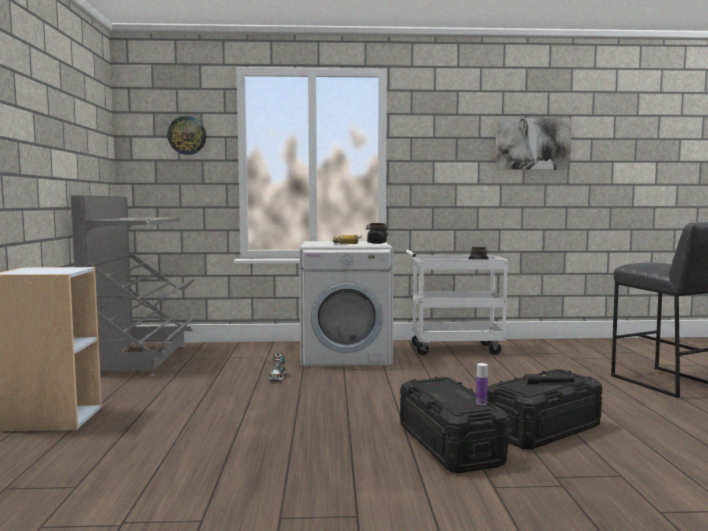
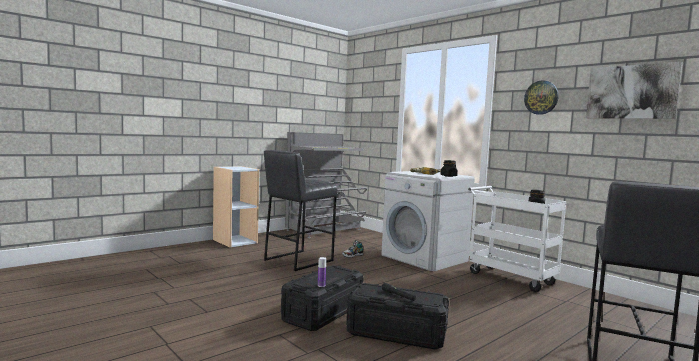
camera: 50 degrees right, 0 degrees up
wall clock [167,116,206,155] -> wall clock moved to [524,80,559,115]
none -> grey stool [264,150,338,271]

